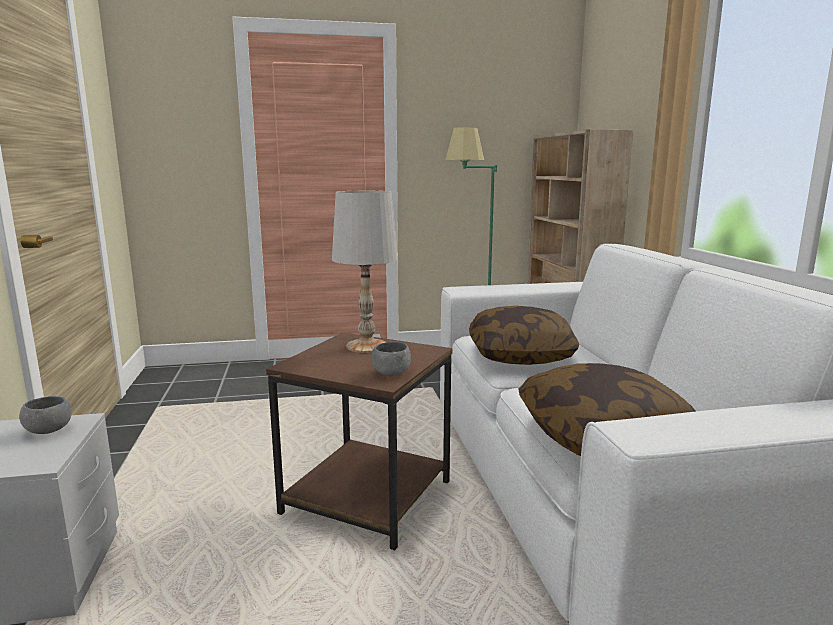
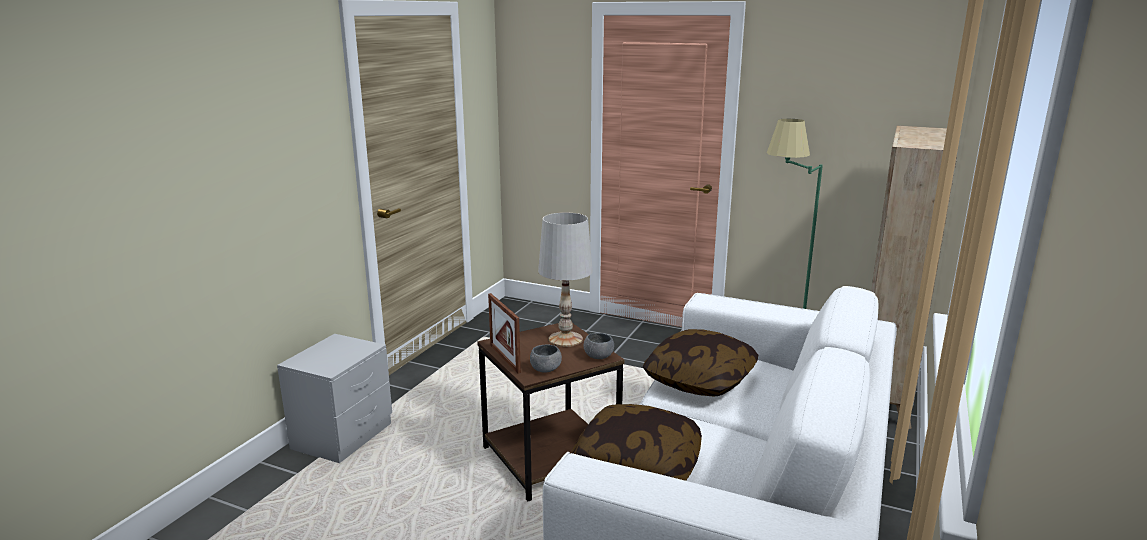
camera: 35 degrees right, 5 degrees up
grey bowl [19,396,72,434] -> grey bowl moved to [584,333,614,359]
none -> picture frame [488,293,521,374]

